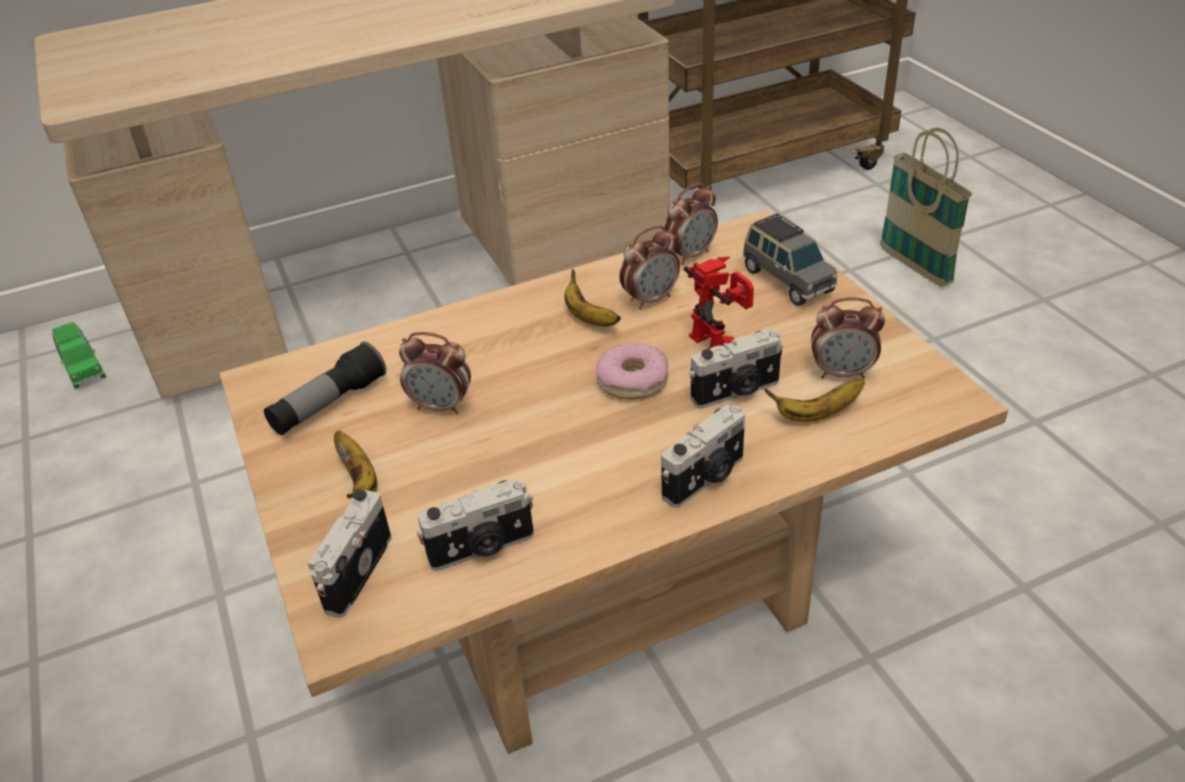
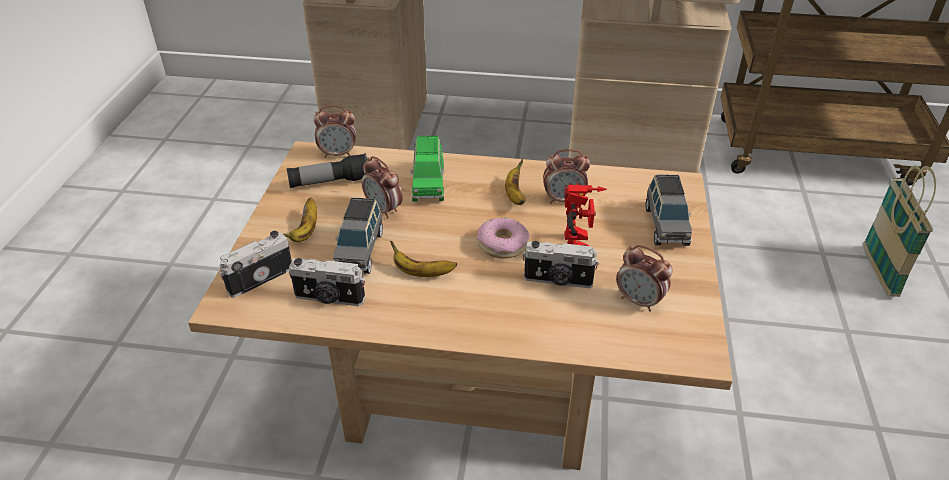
camera: 30 degrees right, 0 degrees up
green toy car [52,322,106,389] -> green toy car moved to [411,136,444,201]
camera [661,404,745,508] -> none
alarm clock [664,183,718,265] -> alarm clock moved to [314,105,356,158]
banana [764,379,865,422] -> banana moved to [390,241,457,277]
none -> grey toy car [333,197,383,274]

